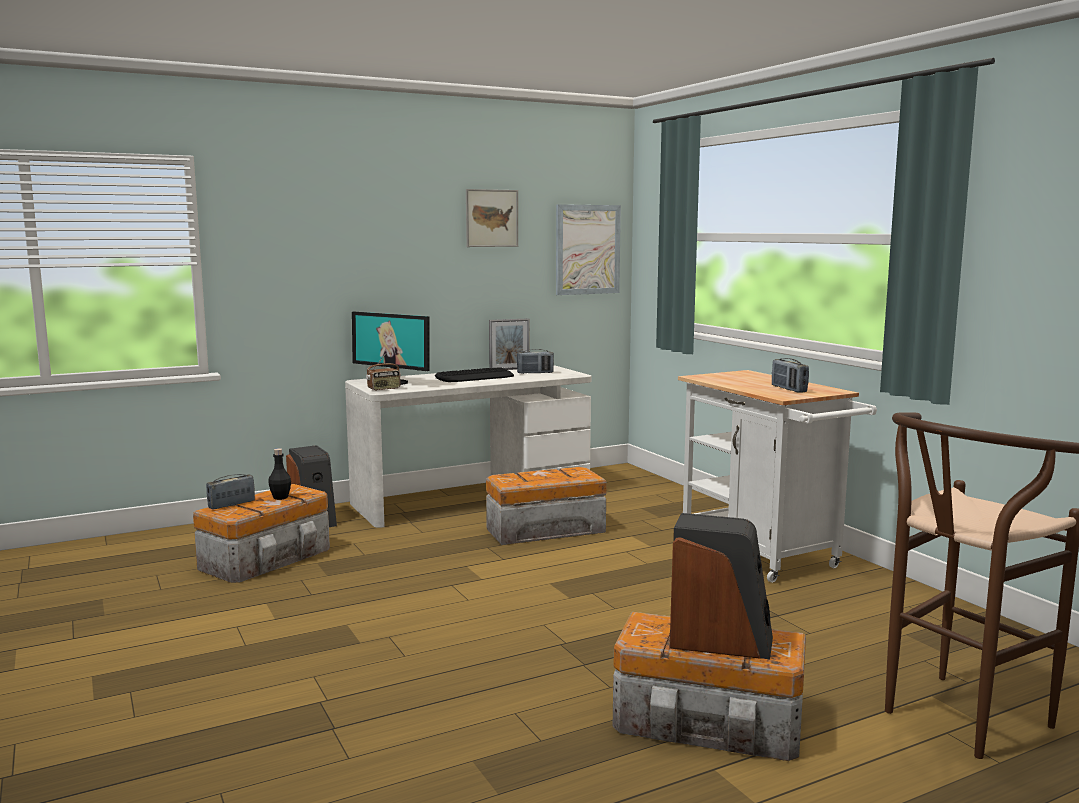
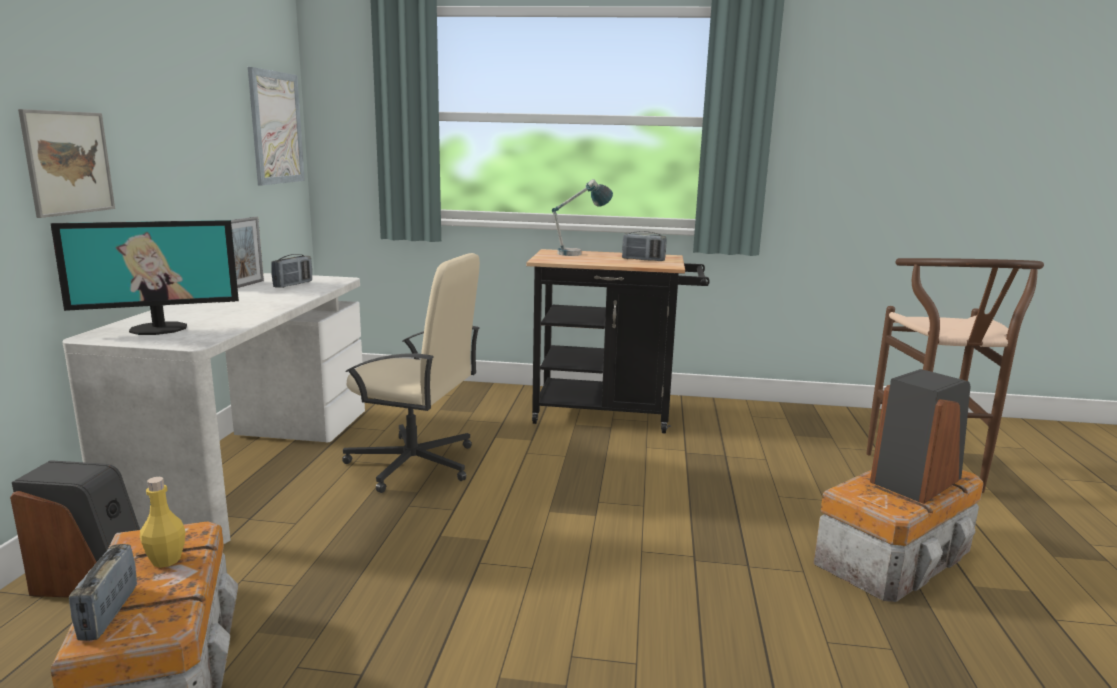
camera: 55 degrees left, 5 degrees up
black bottle [268,448,291,500] -> yellow bottle [140,477,186,568]
radio [366,353,401,391] -> none
keyboard [435,368,514,382] -> none
picture [466,189,518,247] -> picture moved to [18,109,115,218]
storage box [486,467,607,545] -> beige office chair [342,253,480,493]
white cart [678,370,877,583] -> black cart [526,249,709,433]
none -> table lamp [552,179,613,256]

